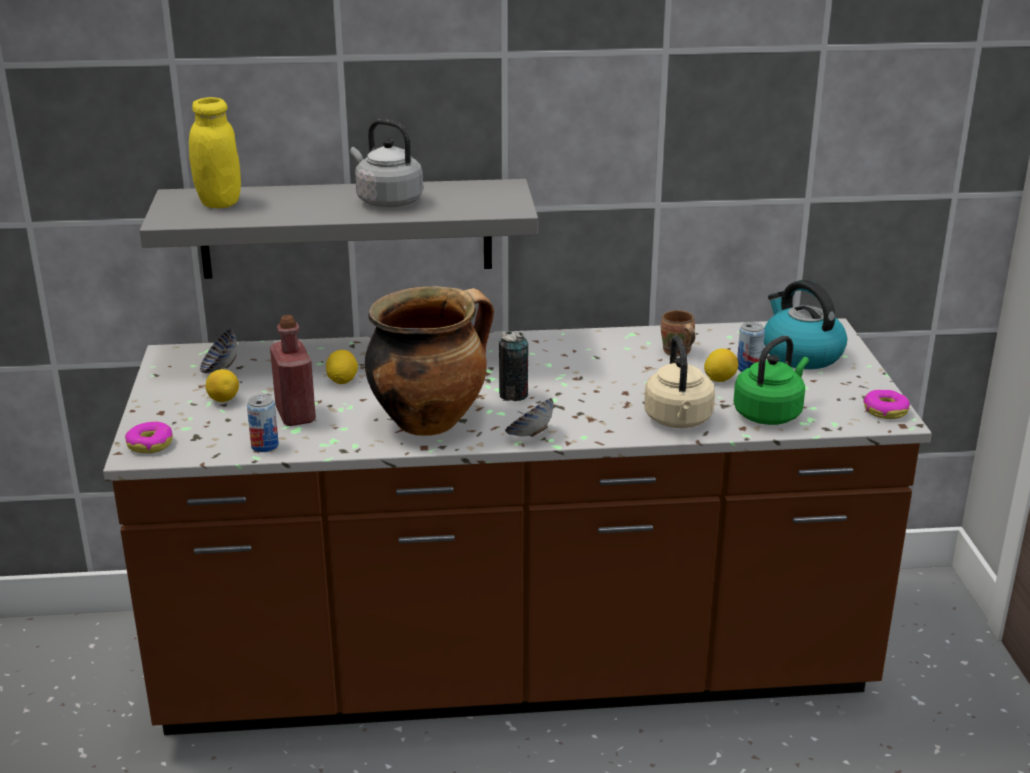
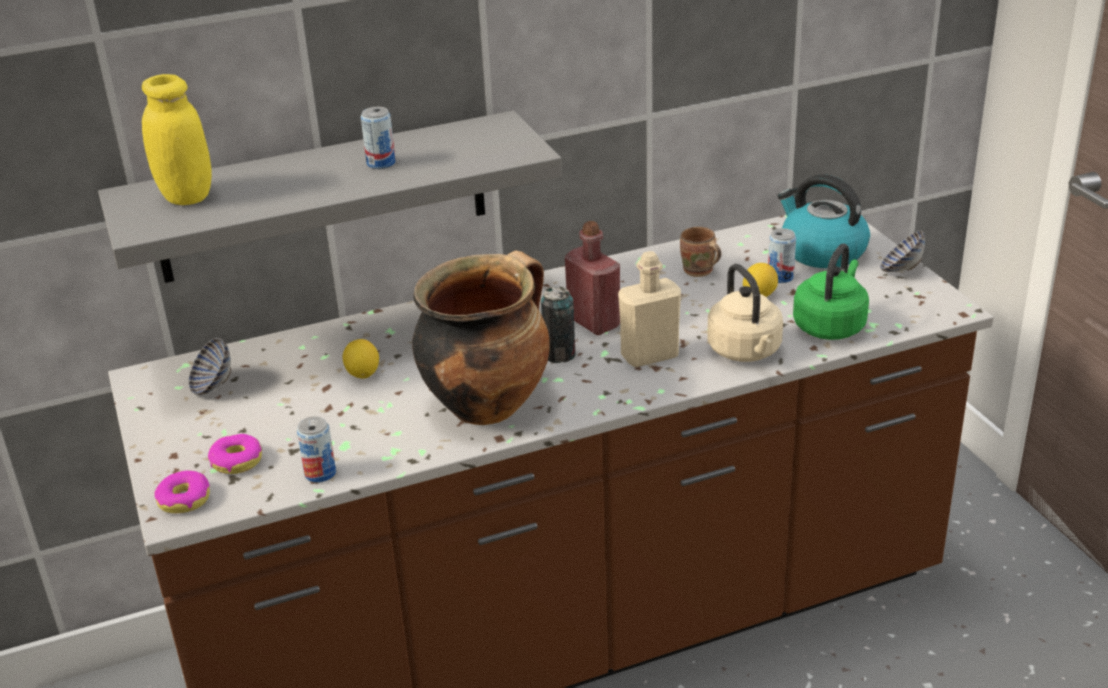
camera: 15 degrees left, 5 degrees up
lemon [206,369,239,402] -> none
red bottle [270,315,316,426] -> red bottle moved to [565,221,620,335]
grey kettle [350,119,423,207] -> can [361,107,396,169]
bowl [505,398,554,437] -> bowl moved to [880,230,925,272]
donut [863,390,910,419] -> donut moved to [208,434,262,474]
none -> beige bottle [618,251,681,367]

